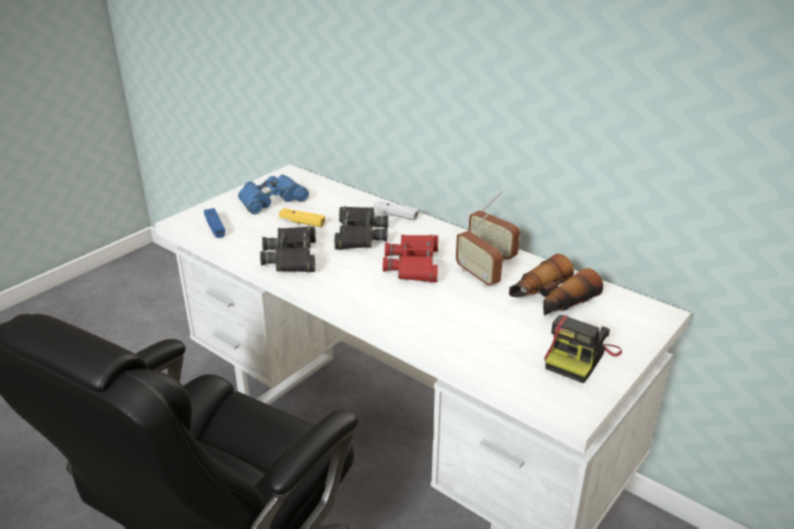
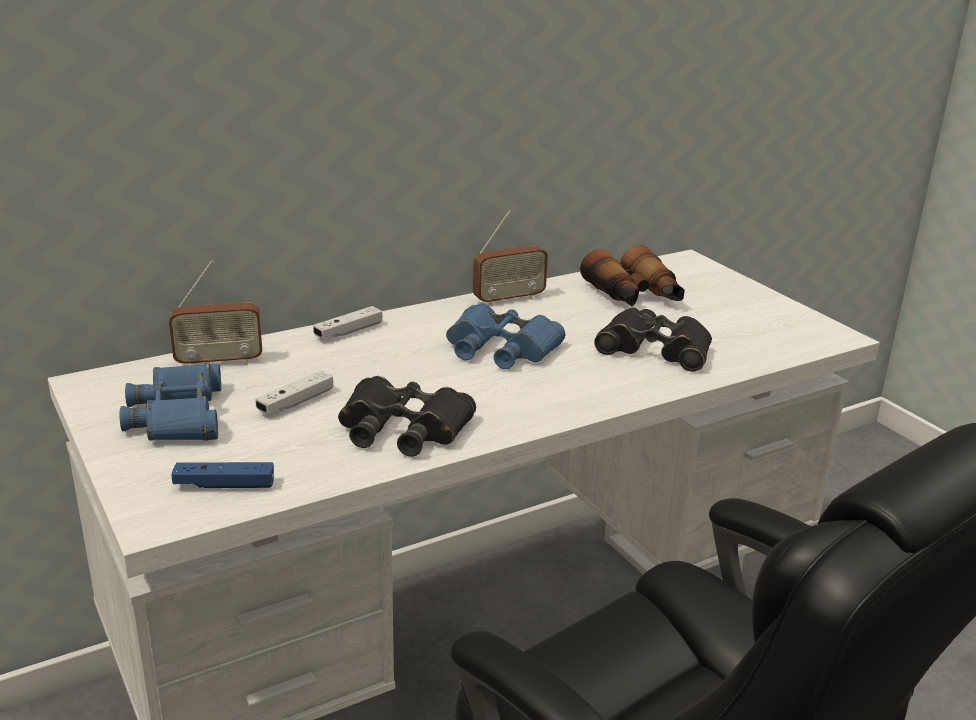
camera: 70 degrees left, 5 degrees down
yellow game controller [279,208,325,227] -> white game controller [255,370,333,414]
black binoculars [334,206,388,250] -> black binoculars moved to [594,307,712,372]
red binoculars [383,235,438,283] -> blue binoculars [446,303,565,369]
radio [456,213,503,287] -> radio moved to [169,261,262,365]
camera [544,315,622,383] -> none

